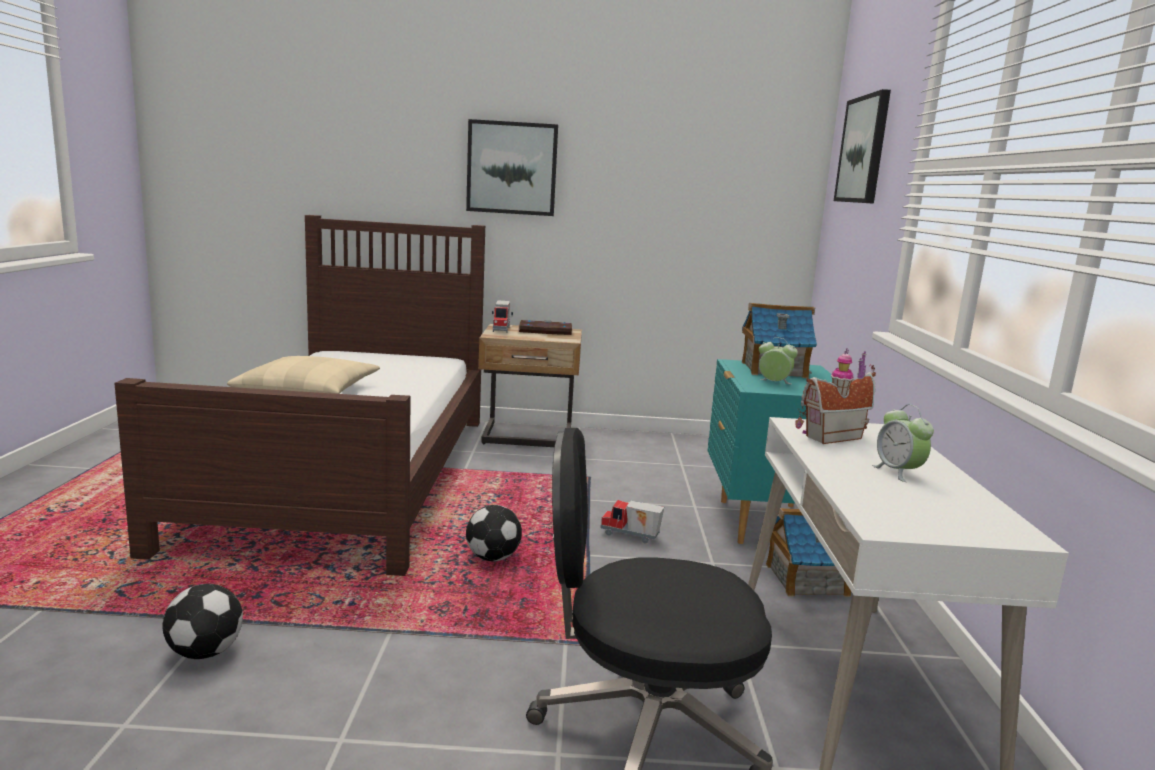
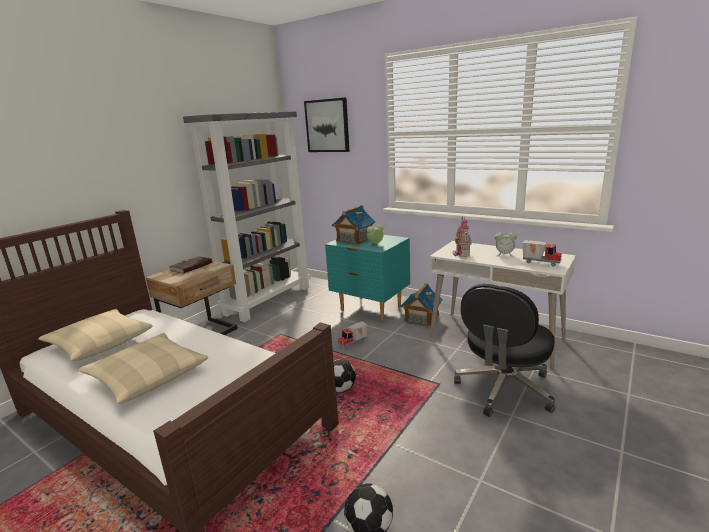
camera: 55 degrees left, 5 degrees up
picture [466,119,558,216] -> none
toy truck [492,300,513,333] -> toy truck moved to [523,240,562,266]
none -> beige pillow [38,309,153,361]
none -> grey bookcase [183,111,310,322]

